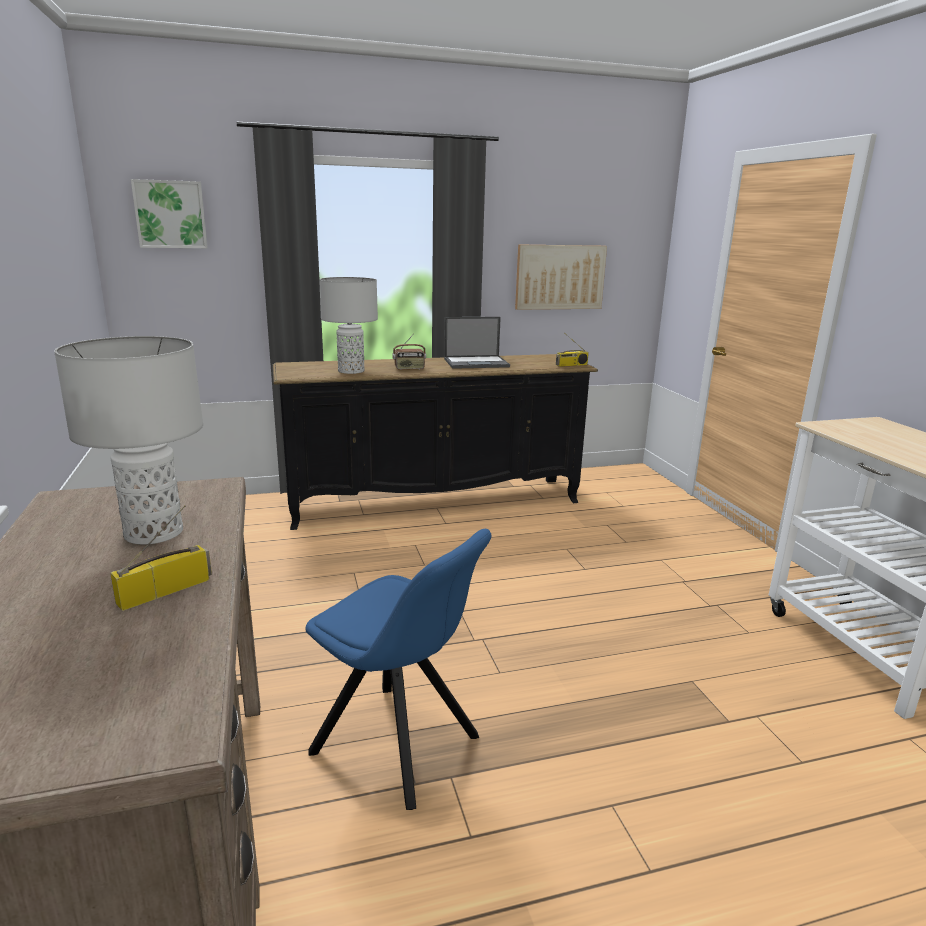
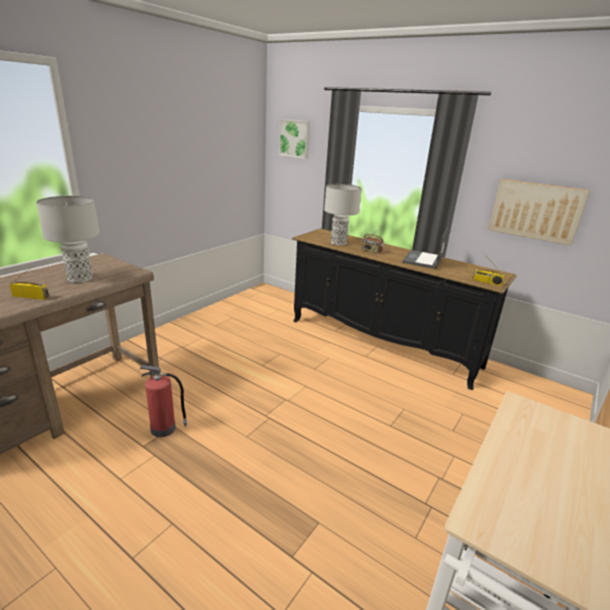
camera: 50 degrees right, 5 degrees up
blue chair [305,529,491,810] -> fire extinguisher [139,365,188,437]
laptop [444,317,510,369] -> laptop turned 75 degrees clockwise [402,228,448,269]

